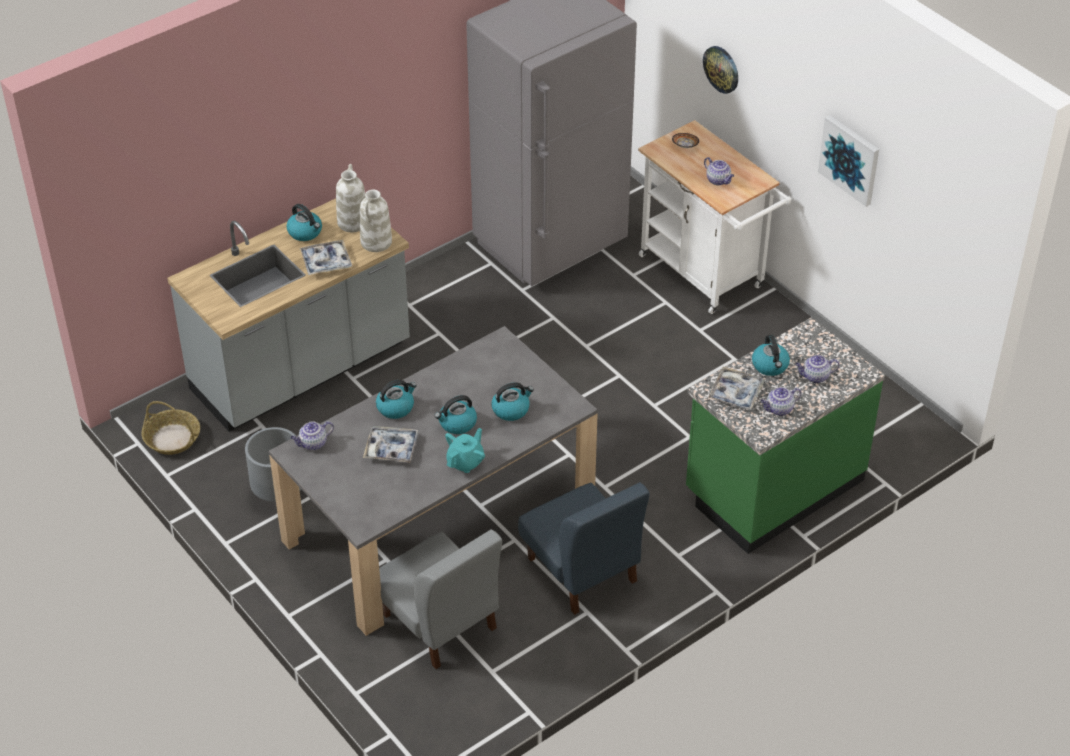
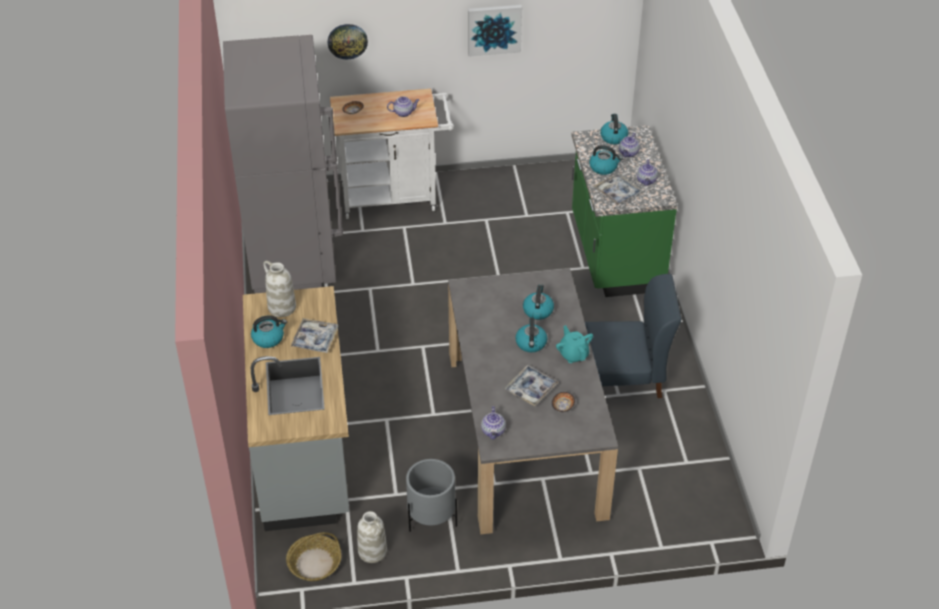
camera: 60 degrees left, 0 degrees up
white vase [360,189,392,252] -> white vase moved to [357,511,387,563]
kettle [376,380,417,419] -> kettle moved to [600,114,628,144]
grey chair [379,529,502,669] -> none
none -> bowl [552,392,575,412]

